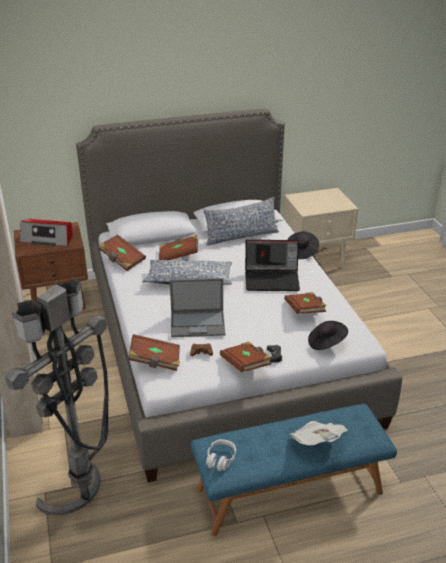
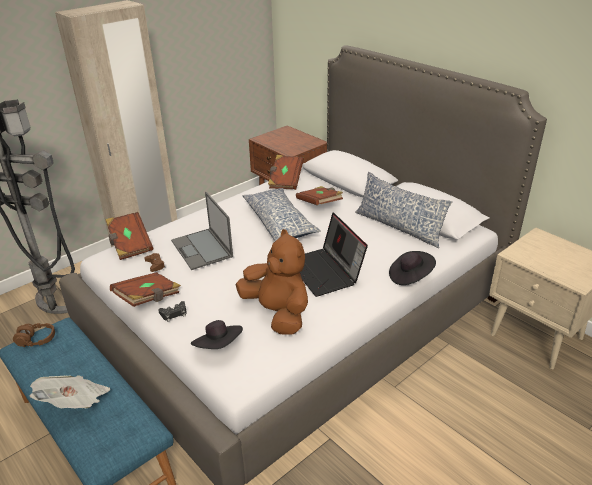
camera: 65 degrees right, 0 degrees up
radio [20,219,73,246] -> none
grey headphones [206,439,236,472] -> brown headphones [13,323,55,347]
brown book [285,292,326,314] -> brown plush toy [236,229,308,335]

